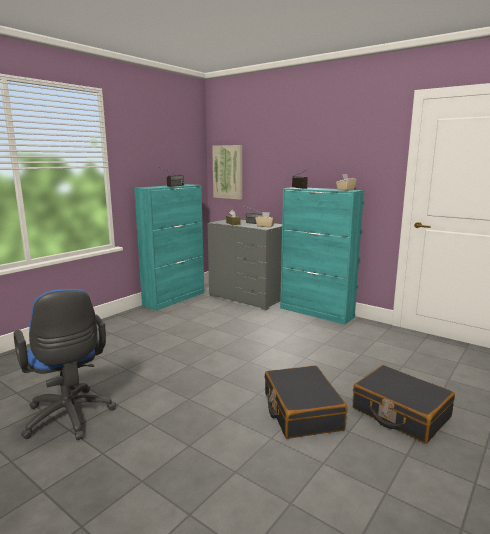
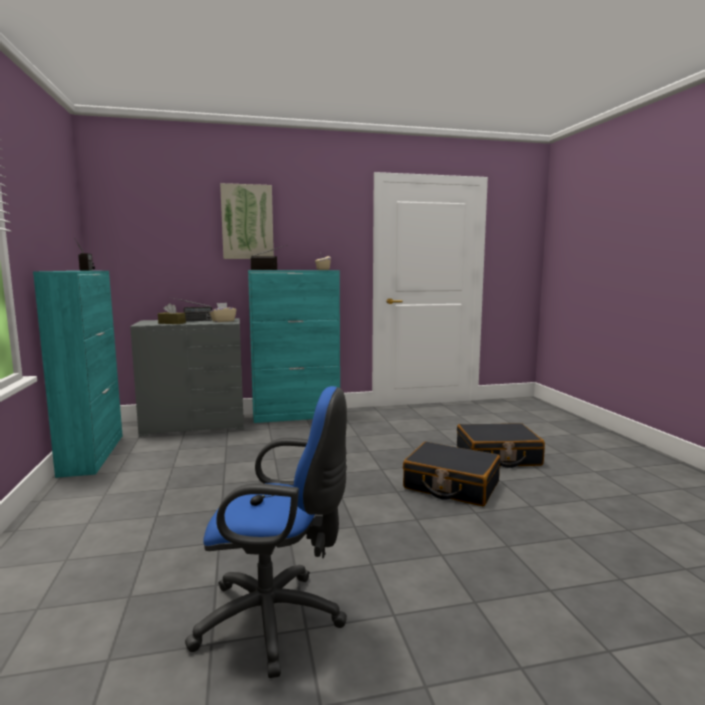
camera: 50 degrees left, 5 degrees down
picture [212,145,242,200] -> picture moved to [220,183,274,259]

